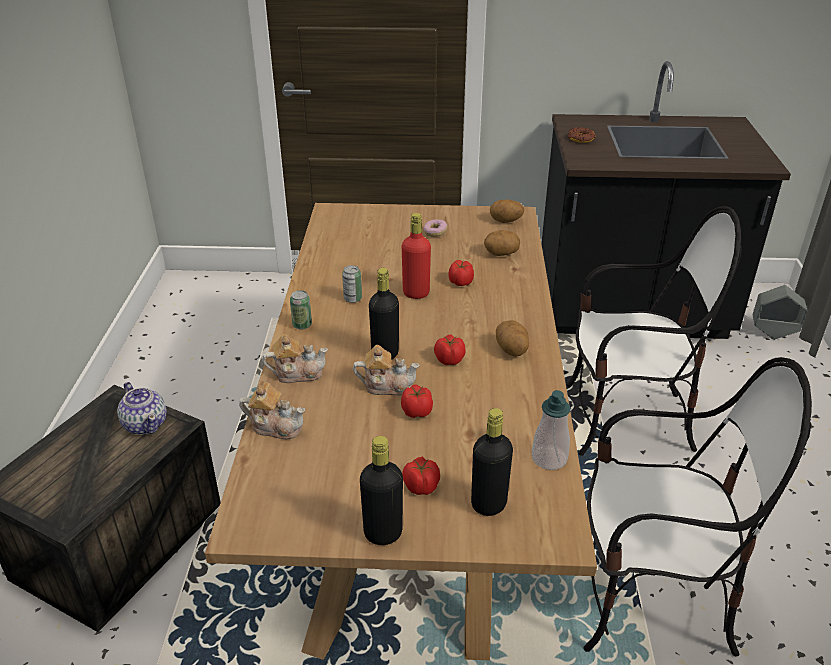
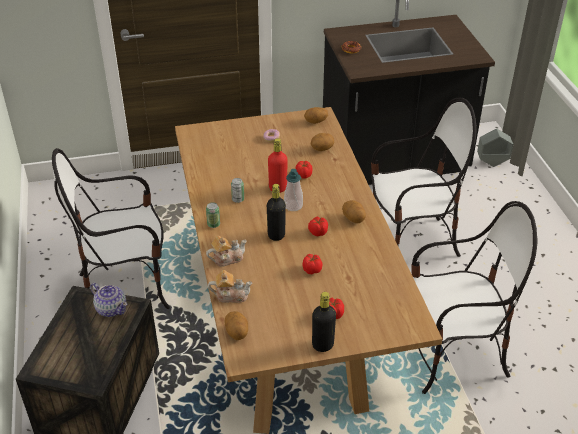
camera: 15 degrees left, 5 degrees up
teapot [353,345,420,395] -> none
black bottle [471,408,513,516] -> none
soap dispenser [531,390,571,470] -> soap dispenser moved to [284,169,303,211]
none -> chair [52,148,170,309]
none -> potato [224,311,248,340]

